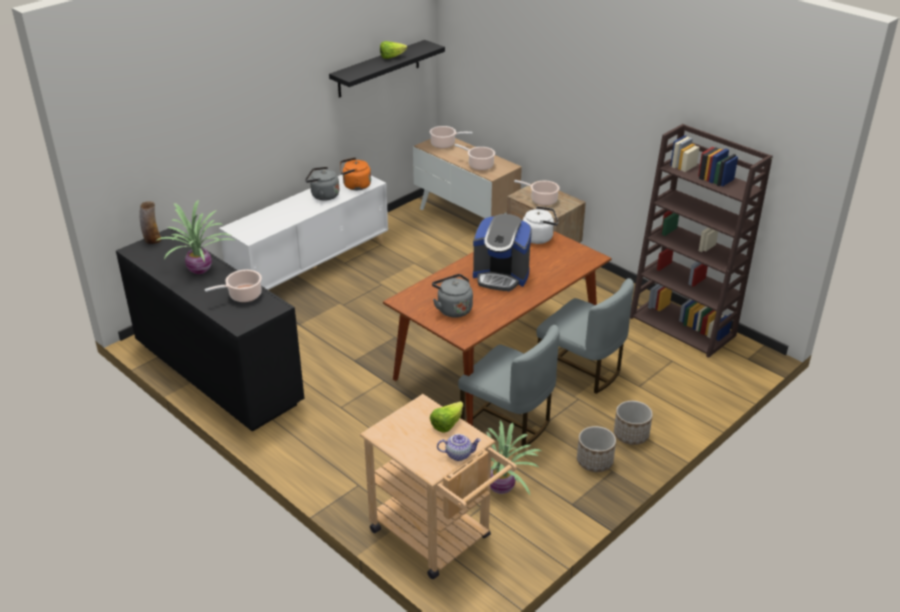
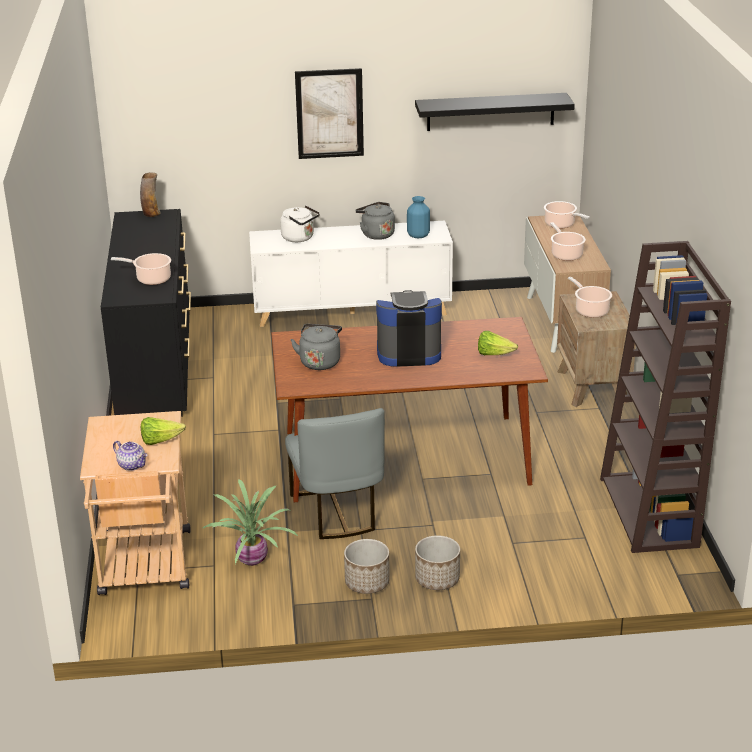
camera: 40 degrees right, 5 degrees down
potted plant [155,200,236,274] -> none
orange kettle [340,157,371,190] -> blue vase [407,196,430,238]
lettuce [380,41,408,59] -> lettuce moved to [478,331,518,355]
coffee machine [473,214,532,291] -> coffee machine turned 120 degrees clockwise [376,290,442,367]
white kettle [523,206,558,244] -> white kettle moved to [280,205,320,242]
grey chair [536,278,634,394] -> none
none -> picture [295,68,364,159]

